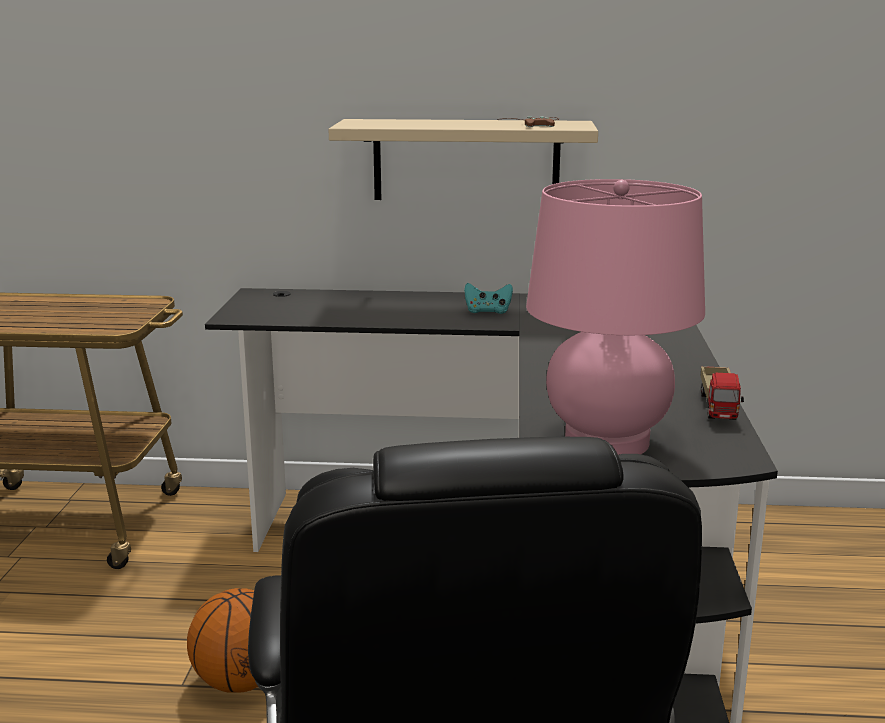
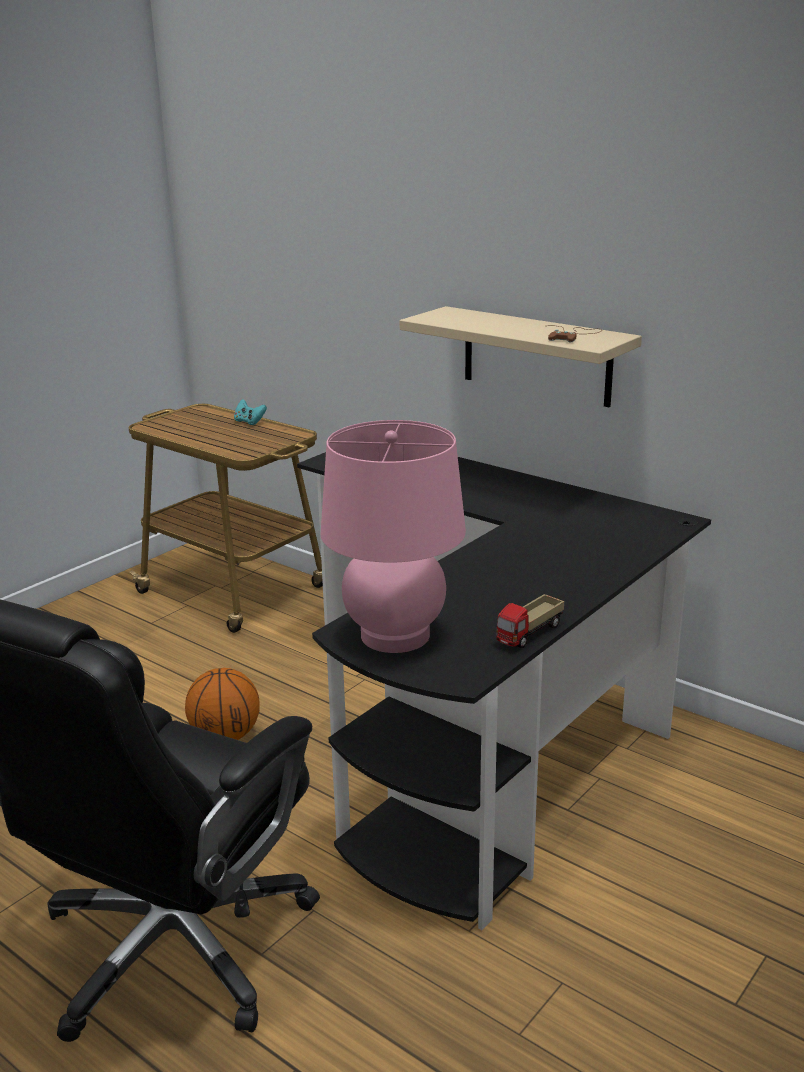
camera: 35 degrees right, 5 degrees up
turquoise game controller [464,283,513,314] -> turquoise game controller moved to [234,399,267,425]

